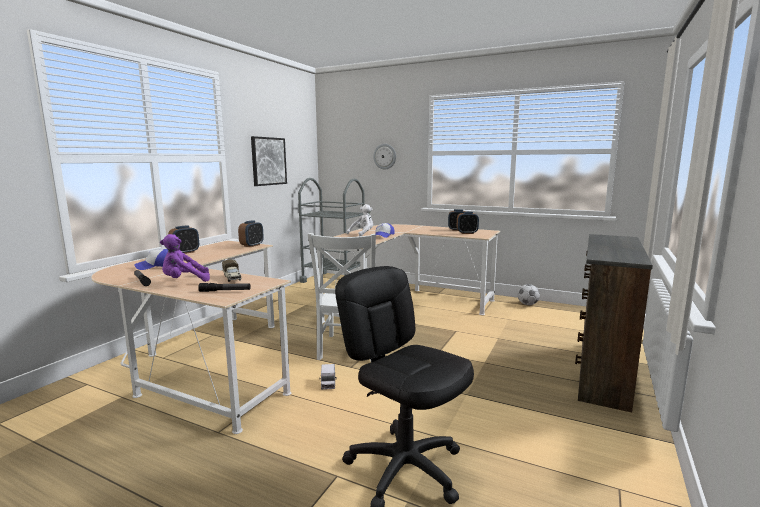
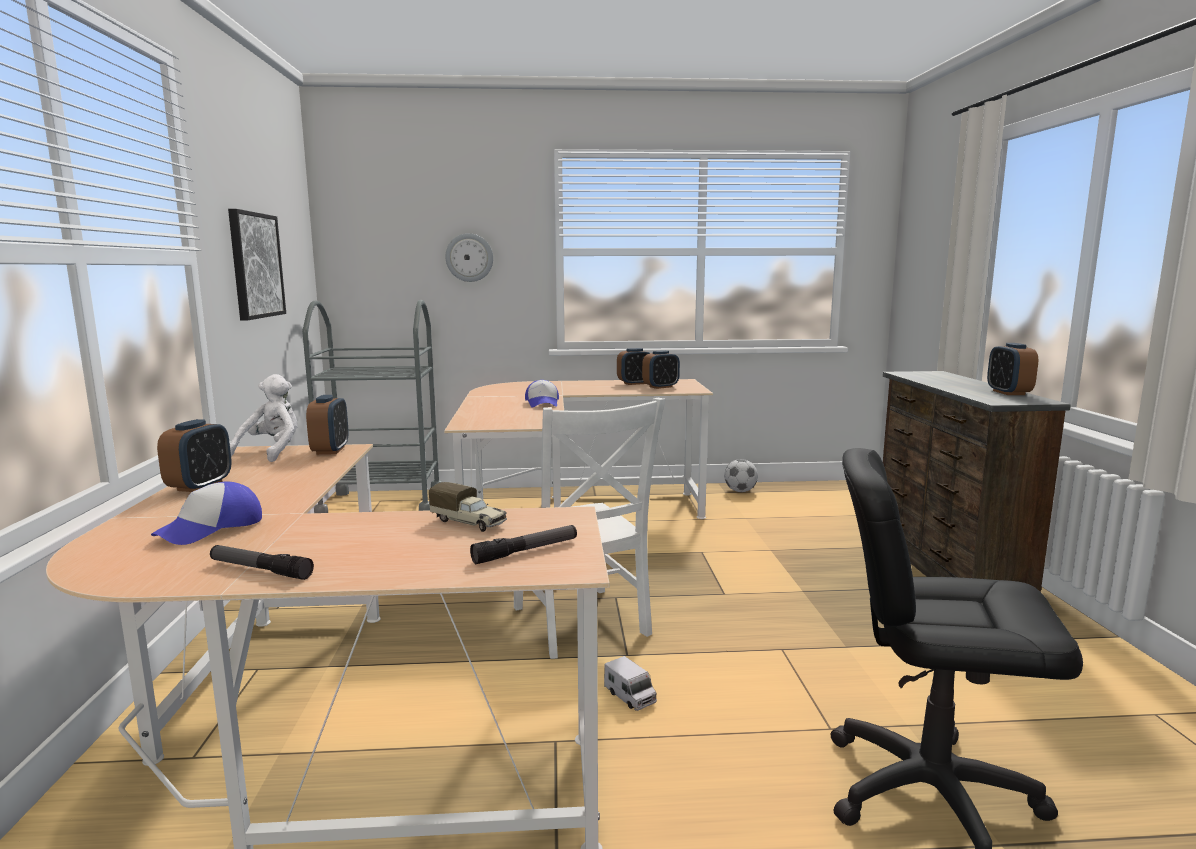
camera: 30 degrees left, 0 degrees up
purple plush toy [160,234,210,282] -> none
white plush toy [346,204,373,236] -> white plush toy moved to [230,374,298,462]
none -> alarm clock [987,343,1038,395]

